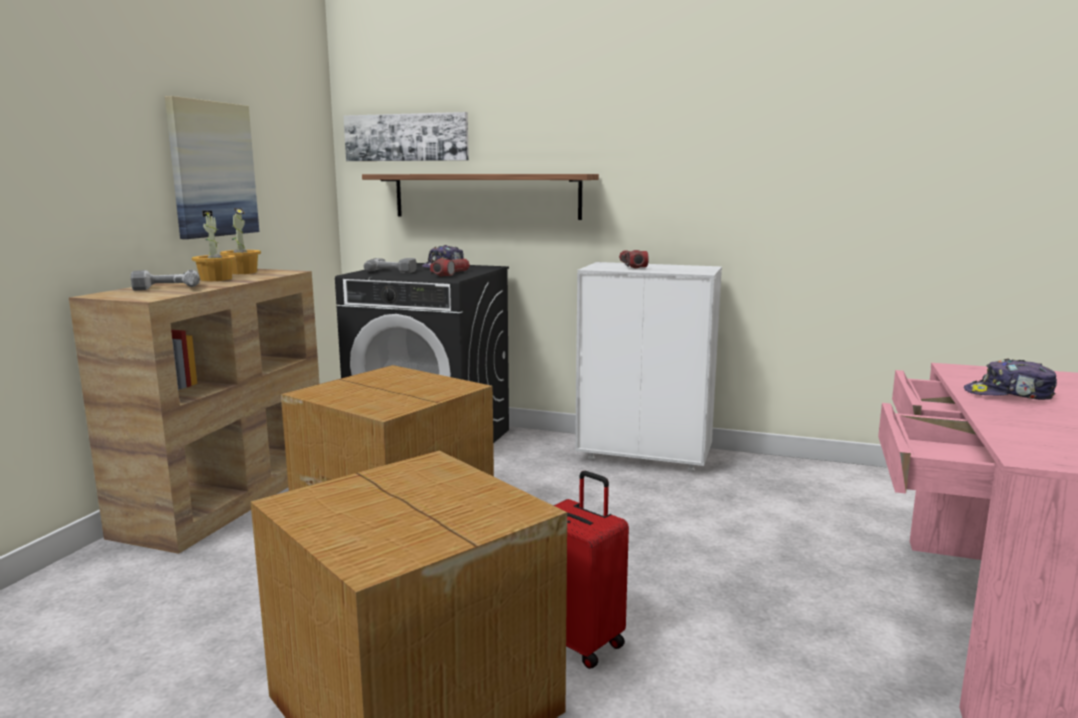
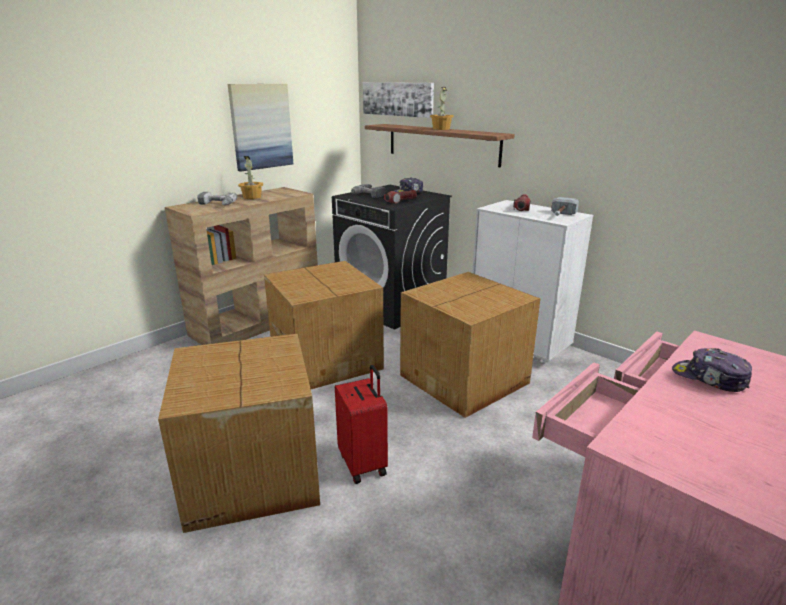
camera: 25 degrees right, 10 degrees up
potted plant [220,208,261,274] -> potted plant moved to [430,87,454,130]
none -> cardboard box [400,272,540,418]
none -> hammer [551,197,579,216]

